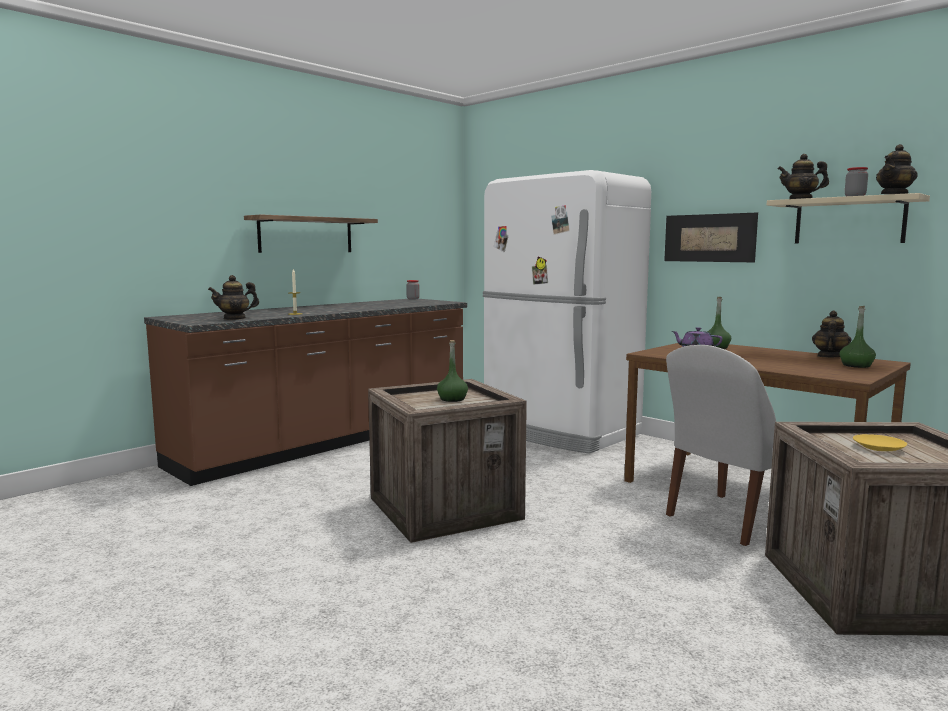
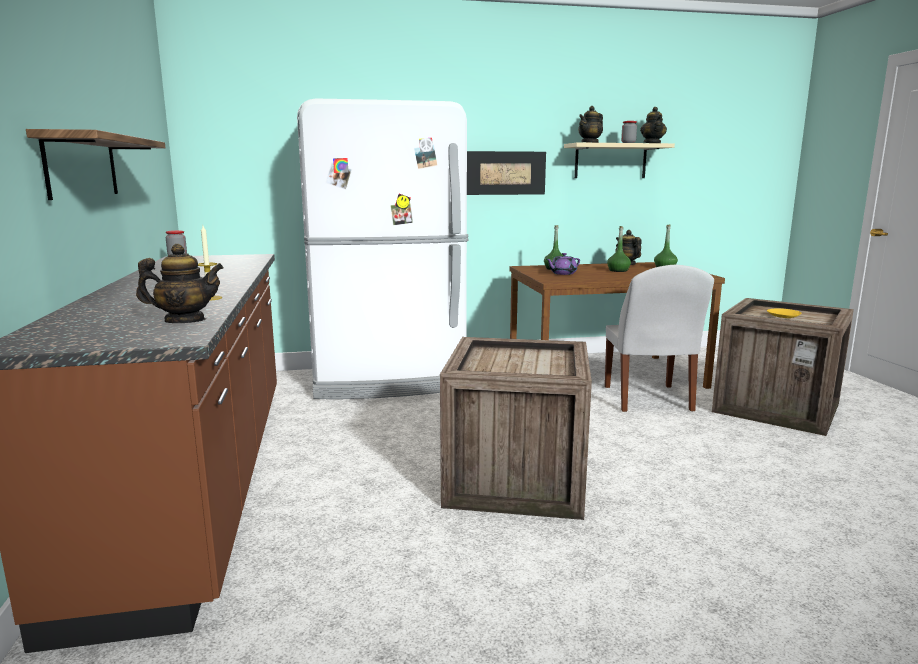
camera: 55 degrees left, 5 degrees up
teapot [208,275,259,320] -> teapot turned 105 degrees counterclockwise [136,244,224,323]
green bottle [437,340,468,402] -> green bottle moved to [607,226,631,272]

